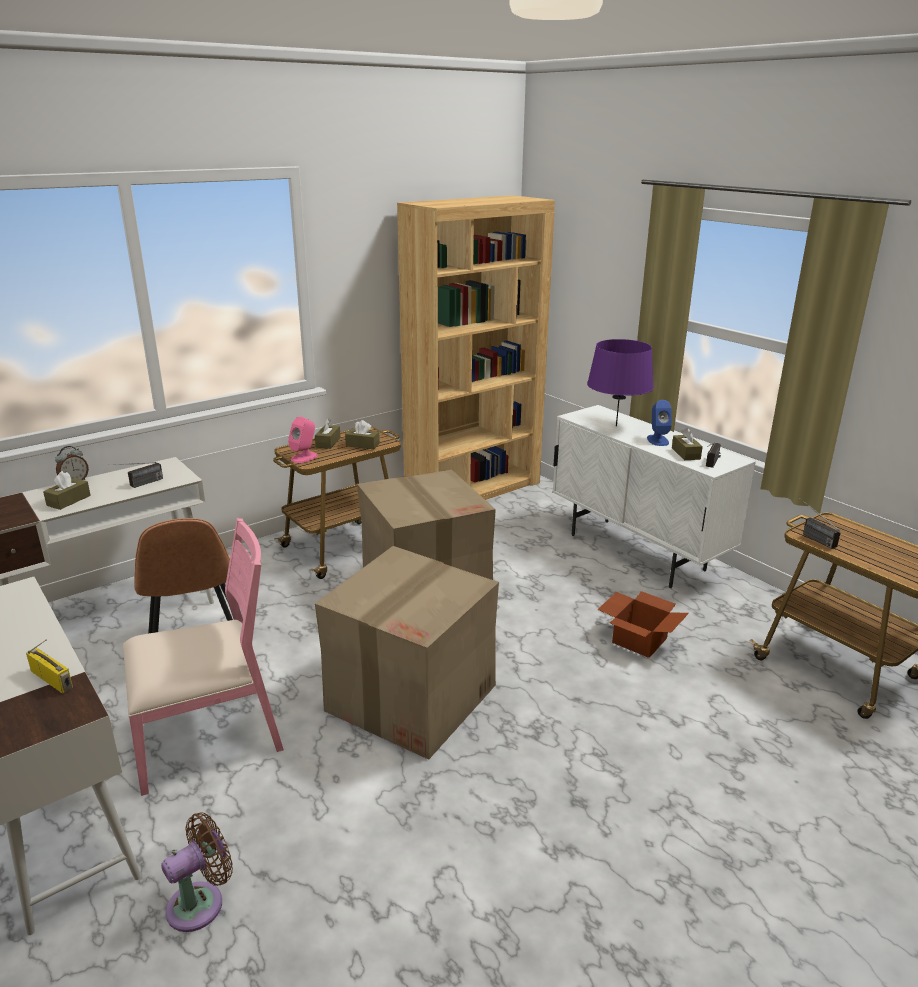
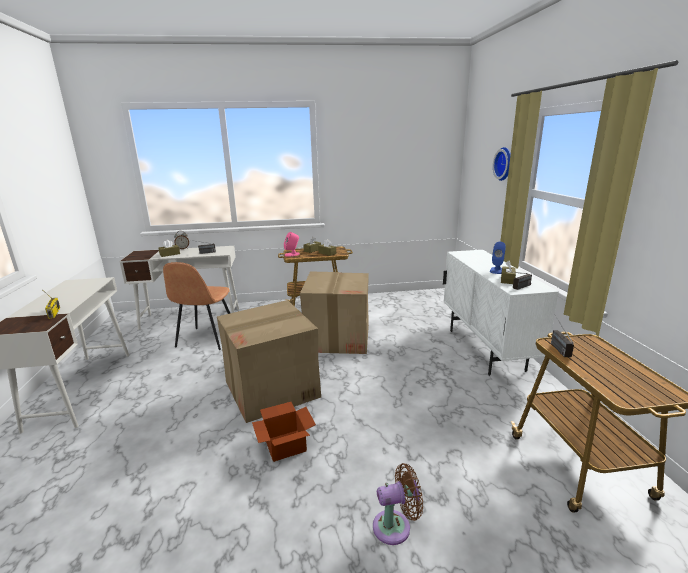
camera: 30 degrees right, 5 degrees down
pink chair [123,518,284,796] -> none
brown fan [161,812,233,932] -> brown fan moved to [373,463,423,545]
brown bookcase [397,195,555,500] -> none
purple table lamp [587,339,654,426] -> none
cardboard box [597,591,689,658] -> cardboard box moved to [252,402,316,462]
none -> wall clock [493,147,511,181]

